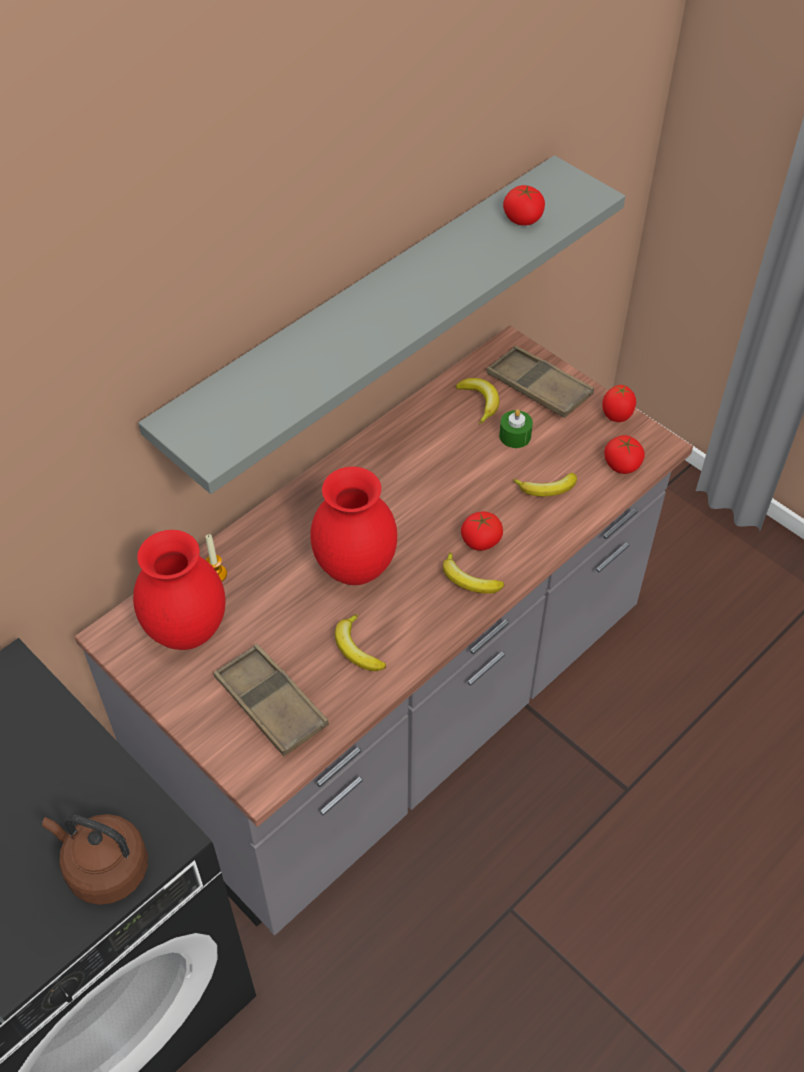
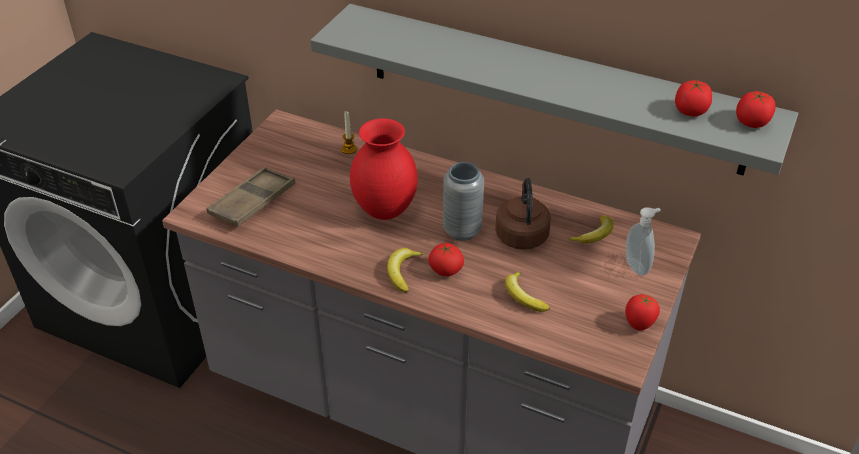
camera: 70 degrees right, 10 degrees down
brown kettle [42,814,148,905] -> brown kettle moved to [495,178,551,250]
red vase [133,530,226,650] -> none
banana [335,614,386,671] -> none
brown tray [486,346,594,418] -> soap dispenser [626,207,661,276]
green candle [499,409,533,448] -> none
tomato [604,435,645,474] -> tomato moved to [736,91,775,128]
none -> grey vase [443,162,484,241]

